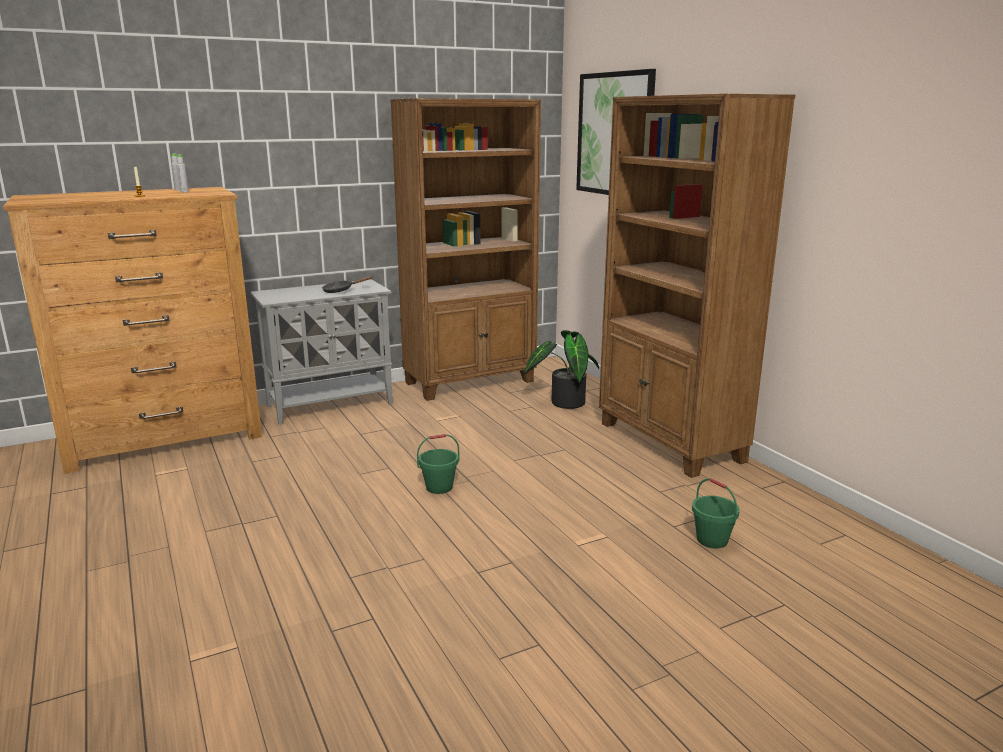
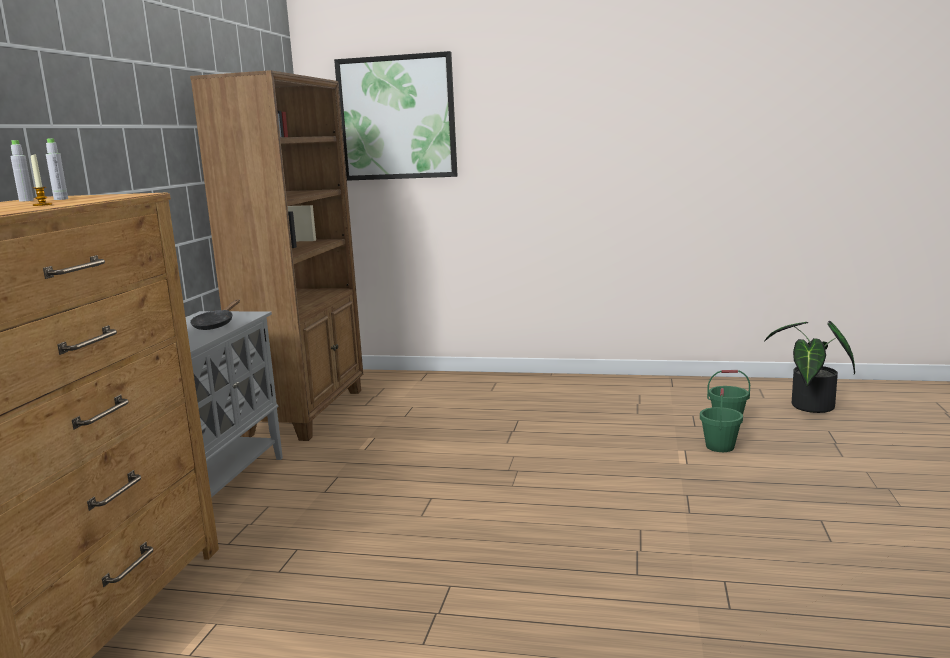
camera: 50 degrees left, 5 degrees down
green bucket [417,434,460,494] -> green bucket moved to [700,388,743,452]
potted plant [524,330,599,409] -> potted plant moved to [764,321,855,413]
brown bookcase [599,94,795,478] -> none

